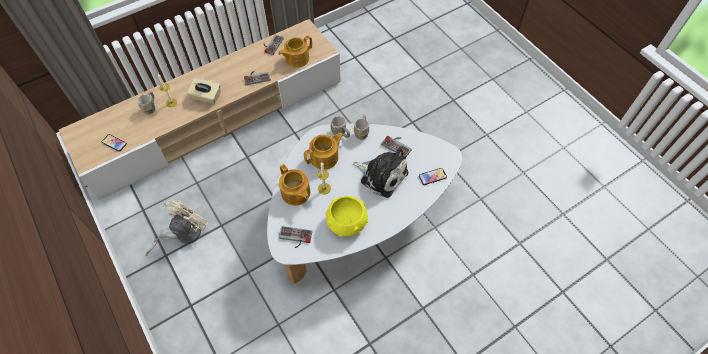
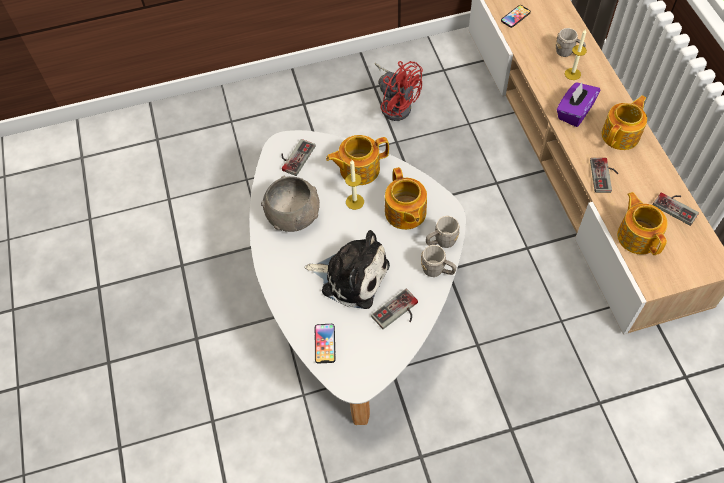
camera: 110 degrees right, 0 degrees up
beige fan [145,200,209,256] -> red fan [375,61,423,121]
beige tissue box [187,78,221,104] -> purple tissue box [557,82,600,127]
yellow bowl [325,196,368,237] -> grey bowl [261,176,320,232]
plush toy [353,147,408,198] -> plush toy turned 120 degrees counterclockwise [304,230,390,309]
none -> teapot [602,95,647,150]

